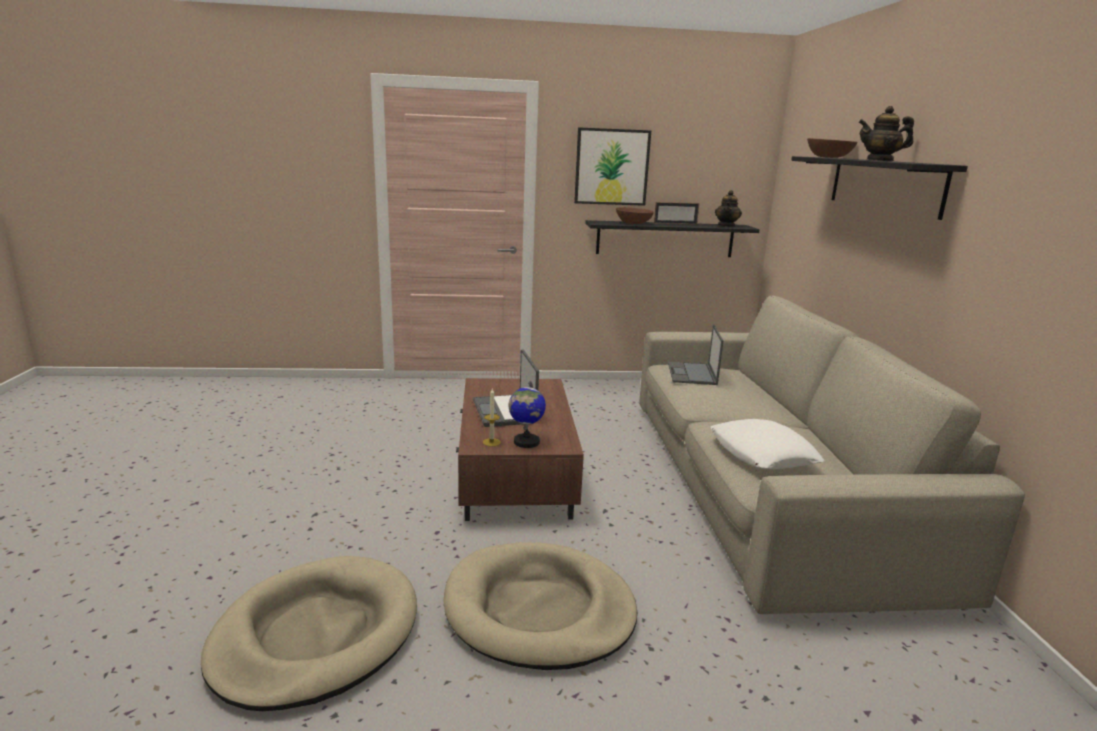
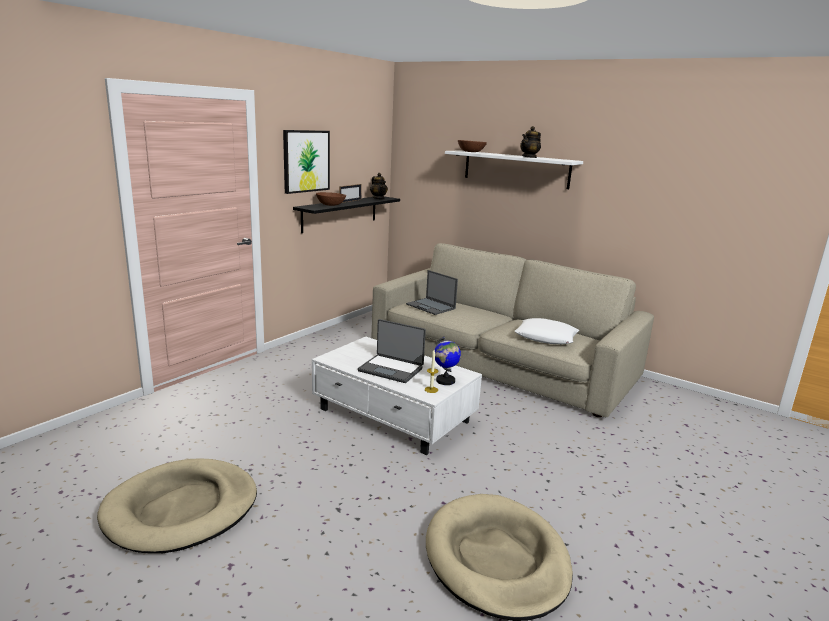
camera: 50 degrees left, 0 degrees up
beige dog bed [444,542,637,670] -> beige dog bed moved to [97,458,257,553]
brown coffee table [456,379,584,521] -> white coffee table [312,337,482,455]
black shelf [791,156,968,220] -> white shelf [445,150,583,189]

